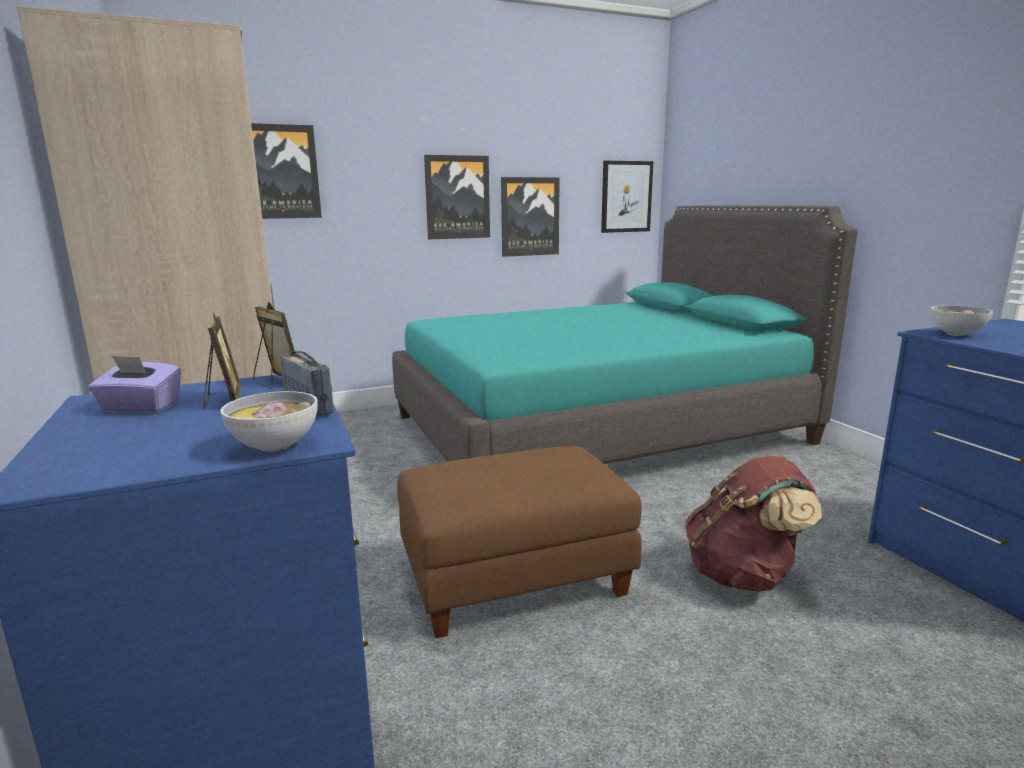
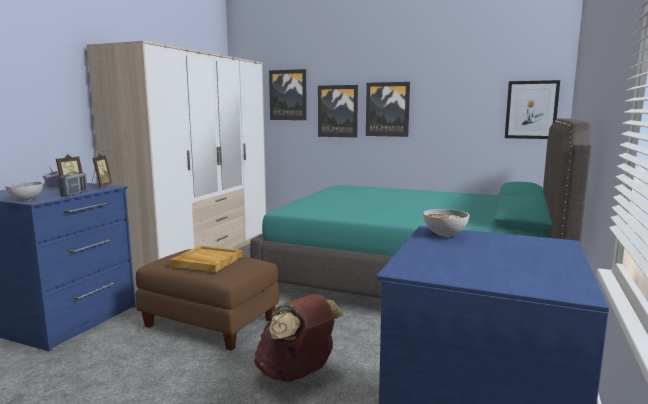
camera: 45 degrees right, 5 degrees down
picture [501,177,560,257] -> picture moved to [318,85,358,138]
none -> beige tray [170,245,242,272]

